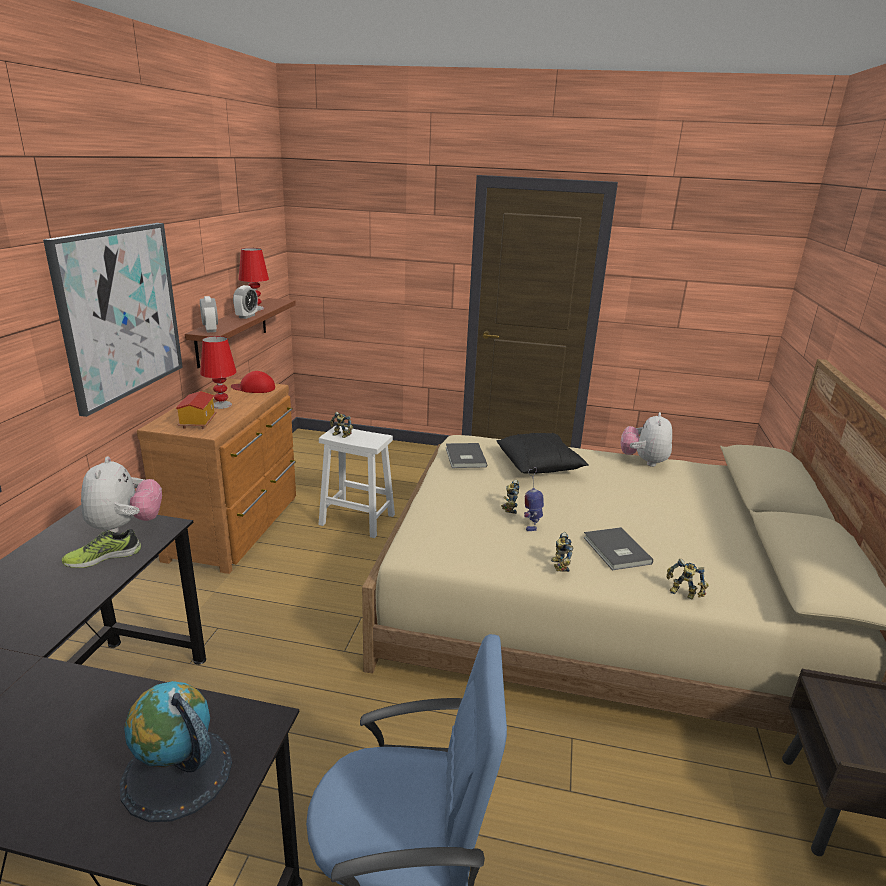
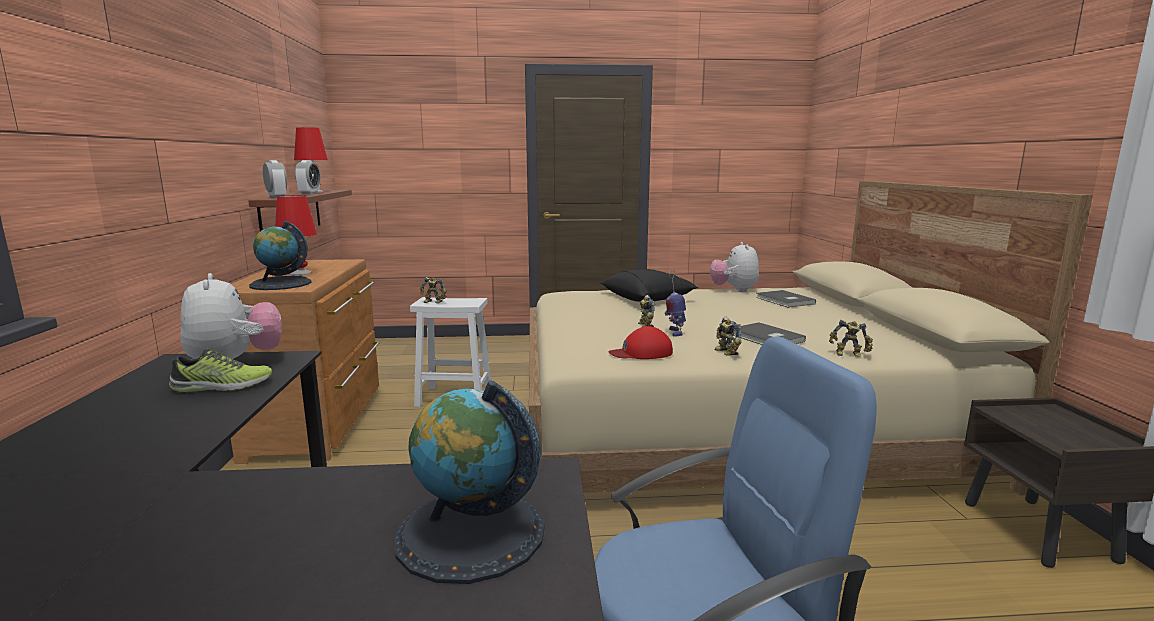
camera: 15 degrees left, 10 degrees down
picture [43,223,183,417] -> none
shoe [62,529,141,568] -> shoe turned 150 degrees counterclockwise [169,349,272,393]
toy house [176,391,217,429] -> globe [249,221,312,290]
red cap [231,371,275,393] -> red cap moved to [608,326,673,359]
grey book [446,443,487,468] -> grey book moved to [756,290,816,308]

